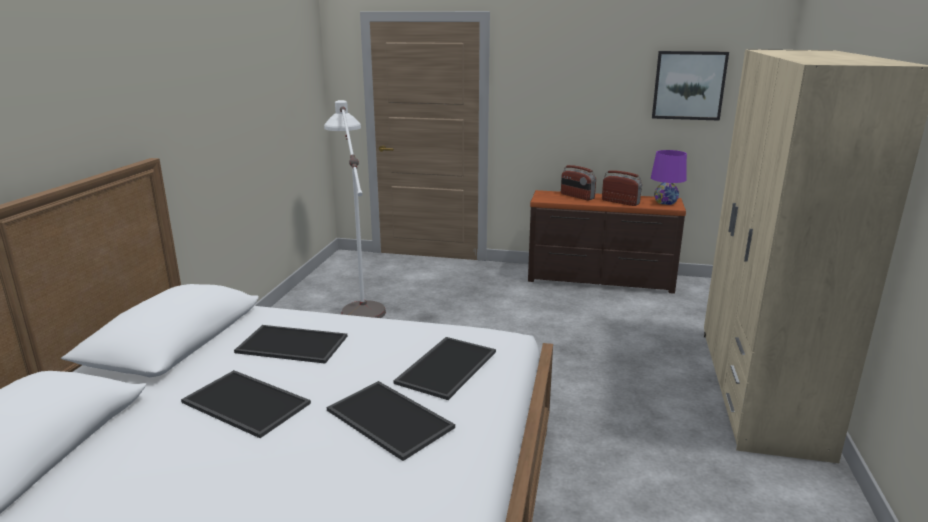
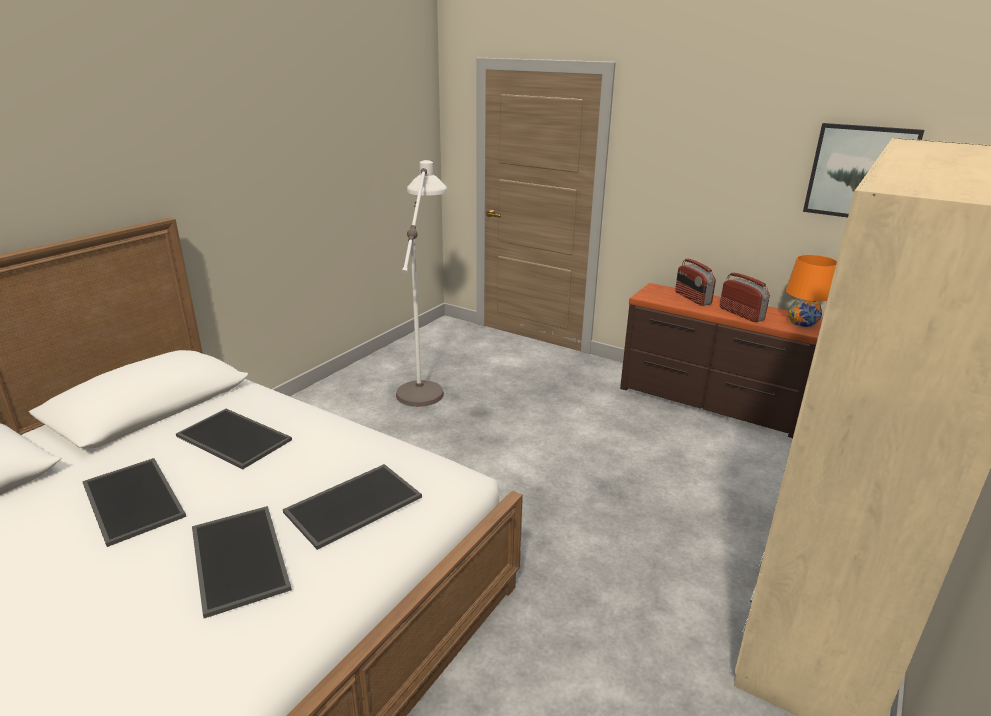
camera: 20 degrees right, 5 degrees up
purple table lamp [651,150,687,205] -> orange table lamp [786,255,837,327]

